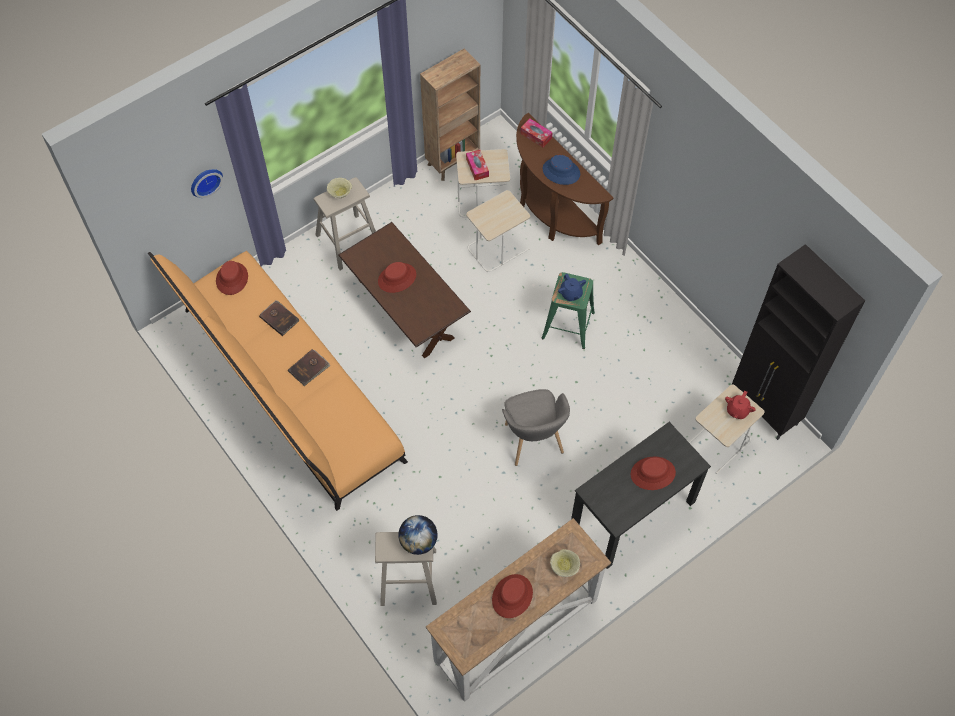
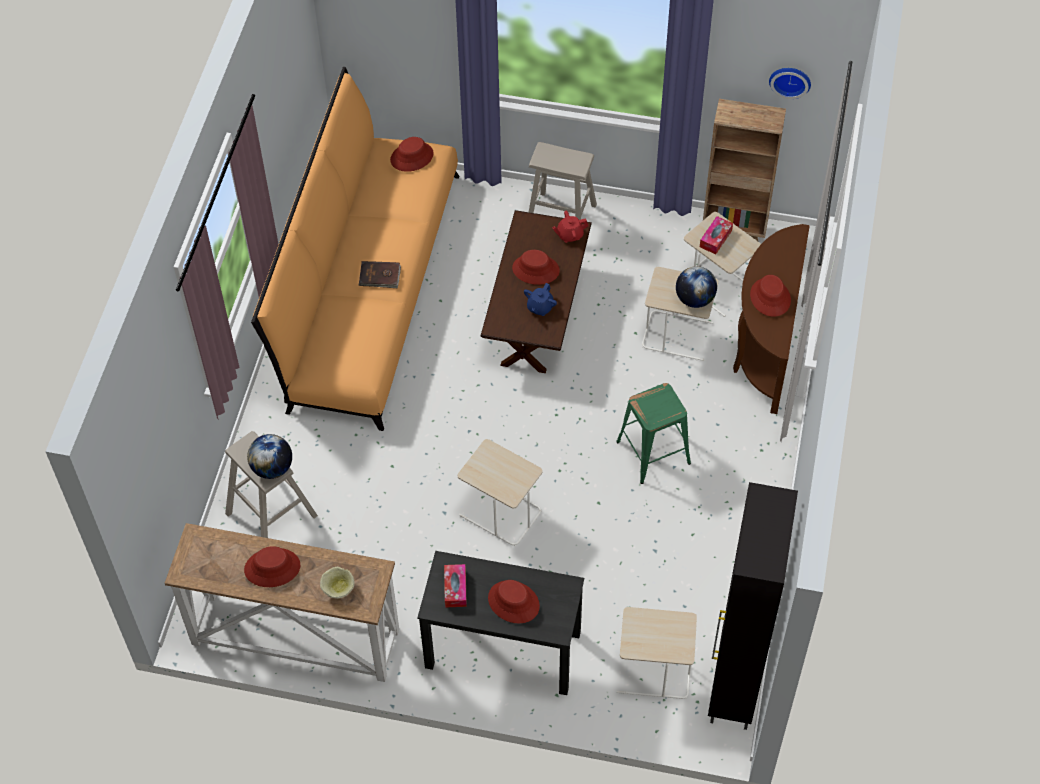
camera: 50 degrees right, 5 degrees down
wall clock [191,169,223,198] -> wall clock moved to [769,68,811,99]
brown book [259,300,300,336] -> none
beige bowl [327,178,352,198] -> none
grey armchair [502,389,570,466] -> beige side table [458,439,542,546]
tissue box [521,119,553,147] -> tissue box moved to [444,564,467,608]
blue hat [543,155,580,185] -> red hat [750,275,791,317]
blue teapot [558,274,586,301] -> blue teapot moved to [524,283,557,316]
red teapot [725,390,756,419] -> red teapot moved to [552,211,588,243]
none -> globe [676,266,717,308]

